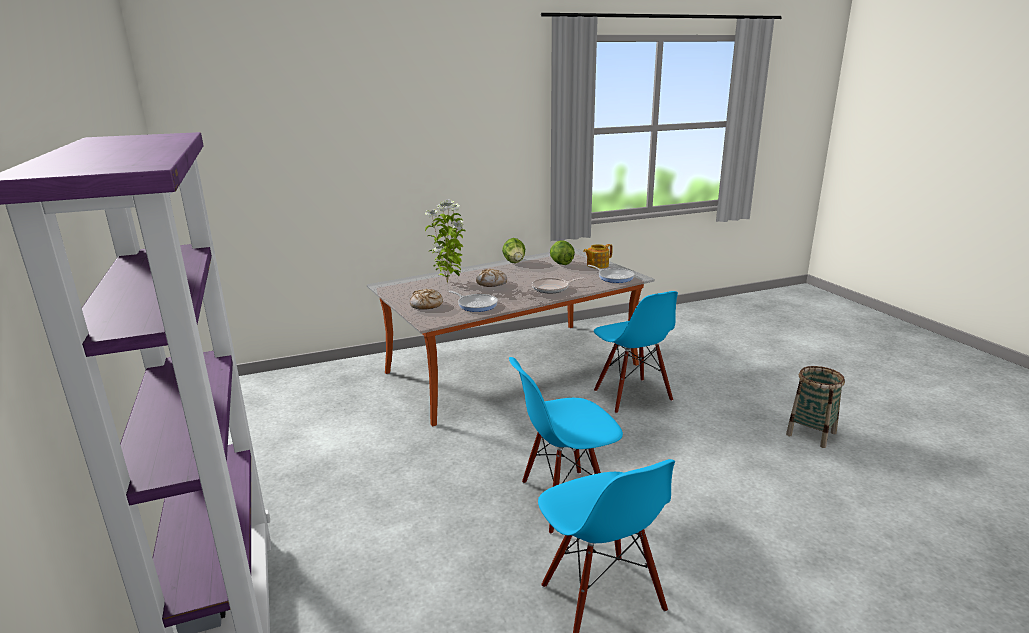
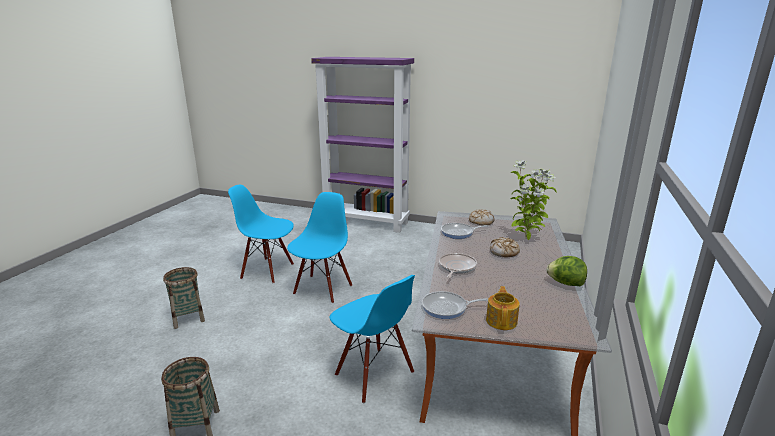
camera: 130 degrees right, 0 degrees up
lettuce [550,240,575,265] -> none
blue chair [594,291,678,414] -> blue chair turned 150 degrees counterclockwise [329,275,415,403]
none -> basket [163,267,205,329]

